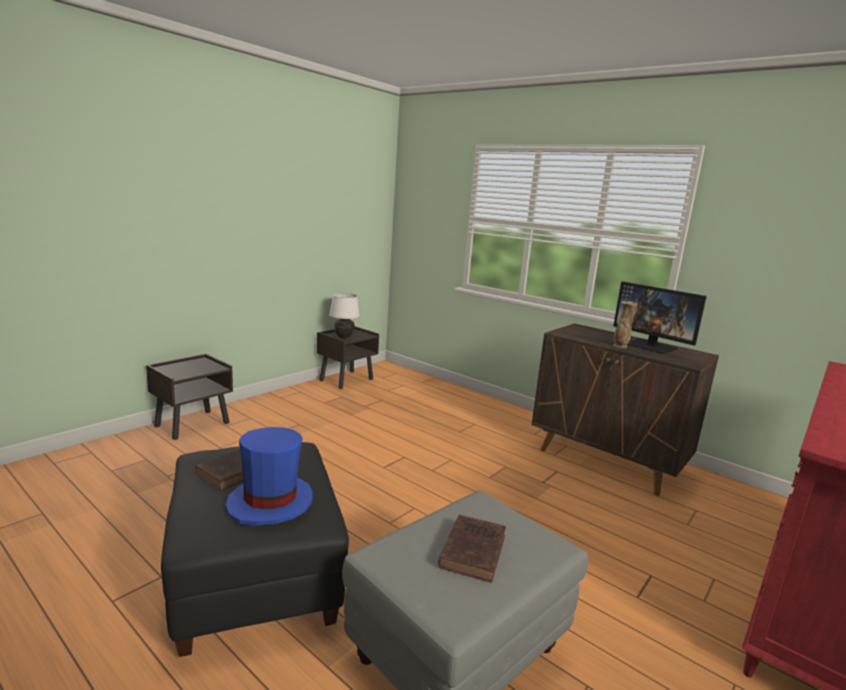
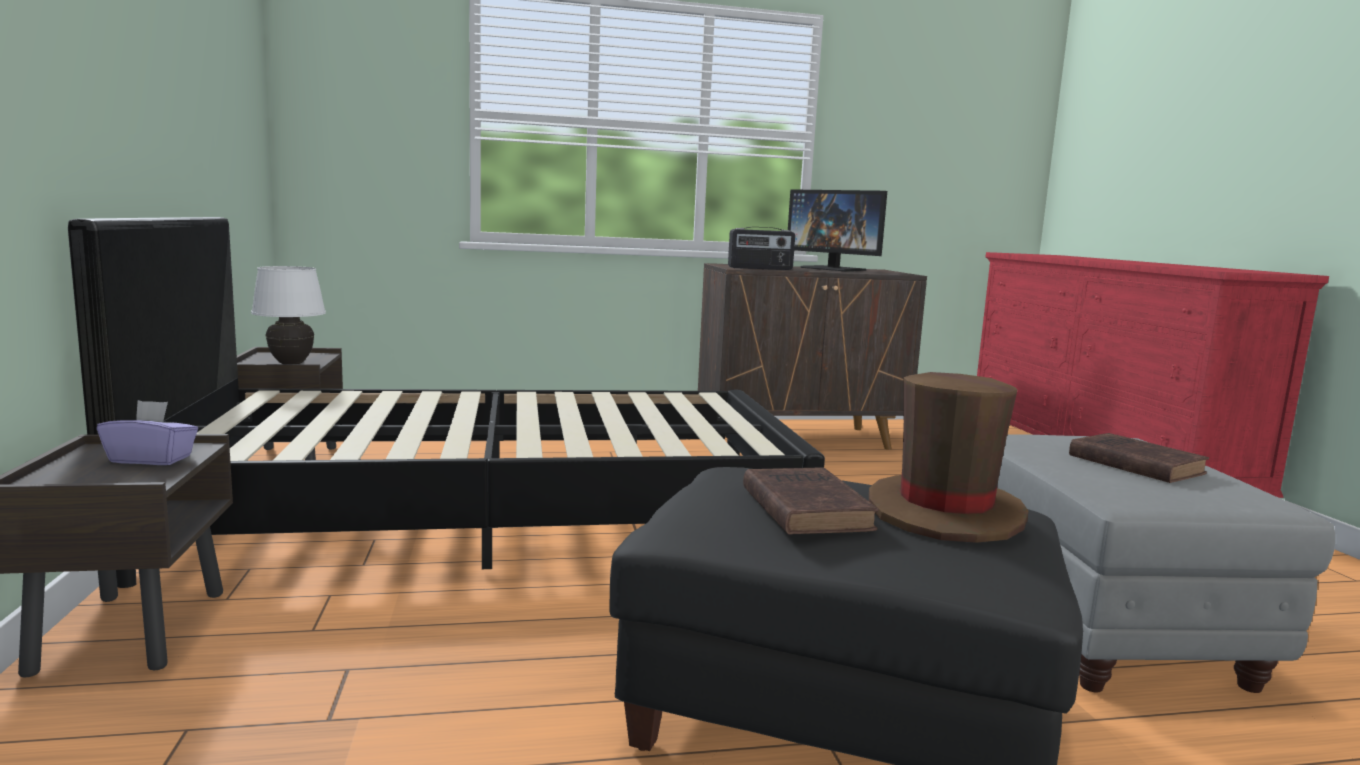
camera: 50 degrees left, 5 degrees down
blue hat [225,427,313,526] -> brown hat [869,372,1028,543]
monitor [613,282,707,354] -> monitor turned 45 degrees clockwise [788,189,887,271]
vase [614,301,637,348] -> none
none -> black bed [68,217,825,588]
none -> purple tissue box [97,400,198,465]
none -> radio [728,227,795,270]

